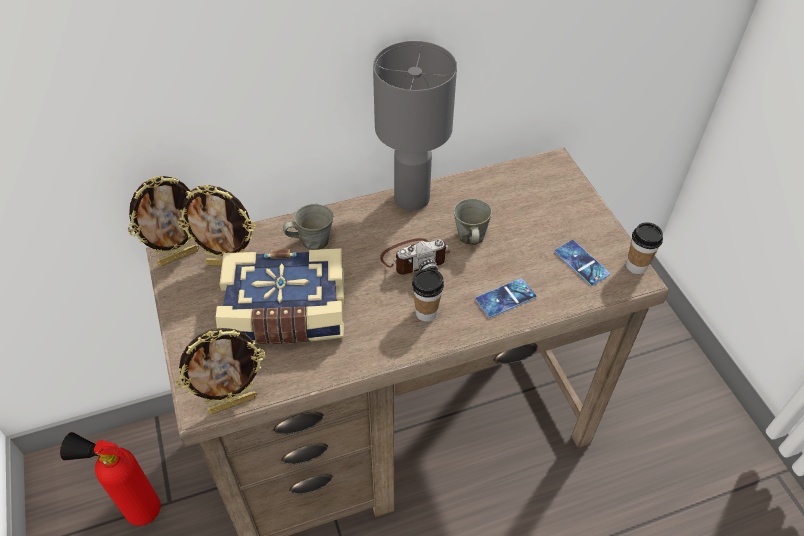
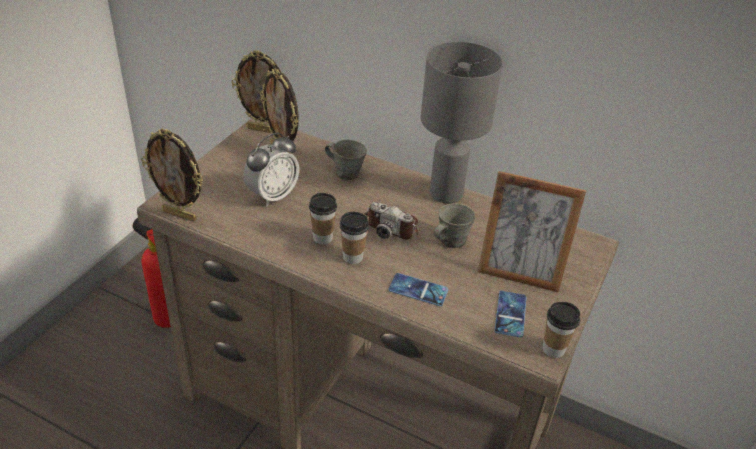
camera: 45 degrees right, 10 degrees down
book [216,248,344,344] -> alarm clock [244,132,299,207]
none -> cup [309,193,337,244]
none -> picture frame [478,171,586,292]

